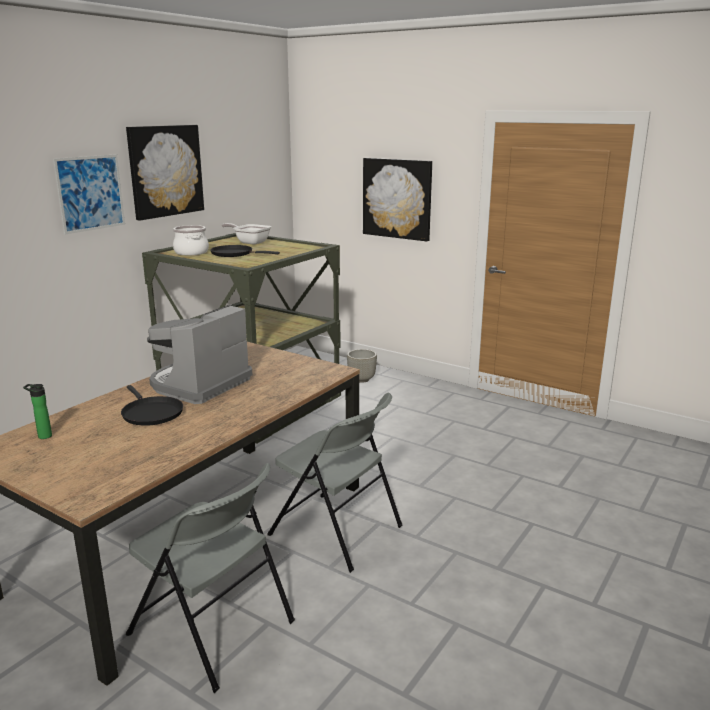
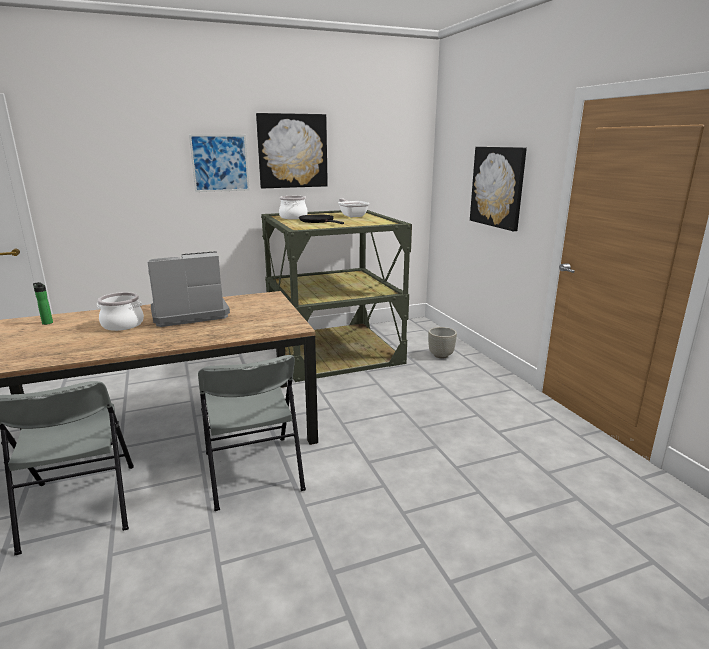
camera: 35 degrees right, 0 degrees up
black frying pan [121,385,183,426] -> cooking pot [97,292,144,331]

